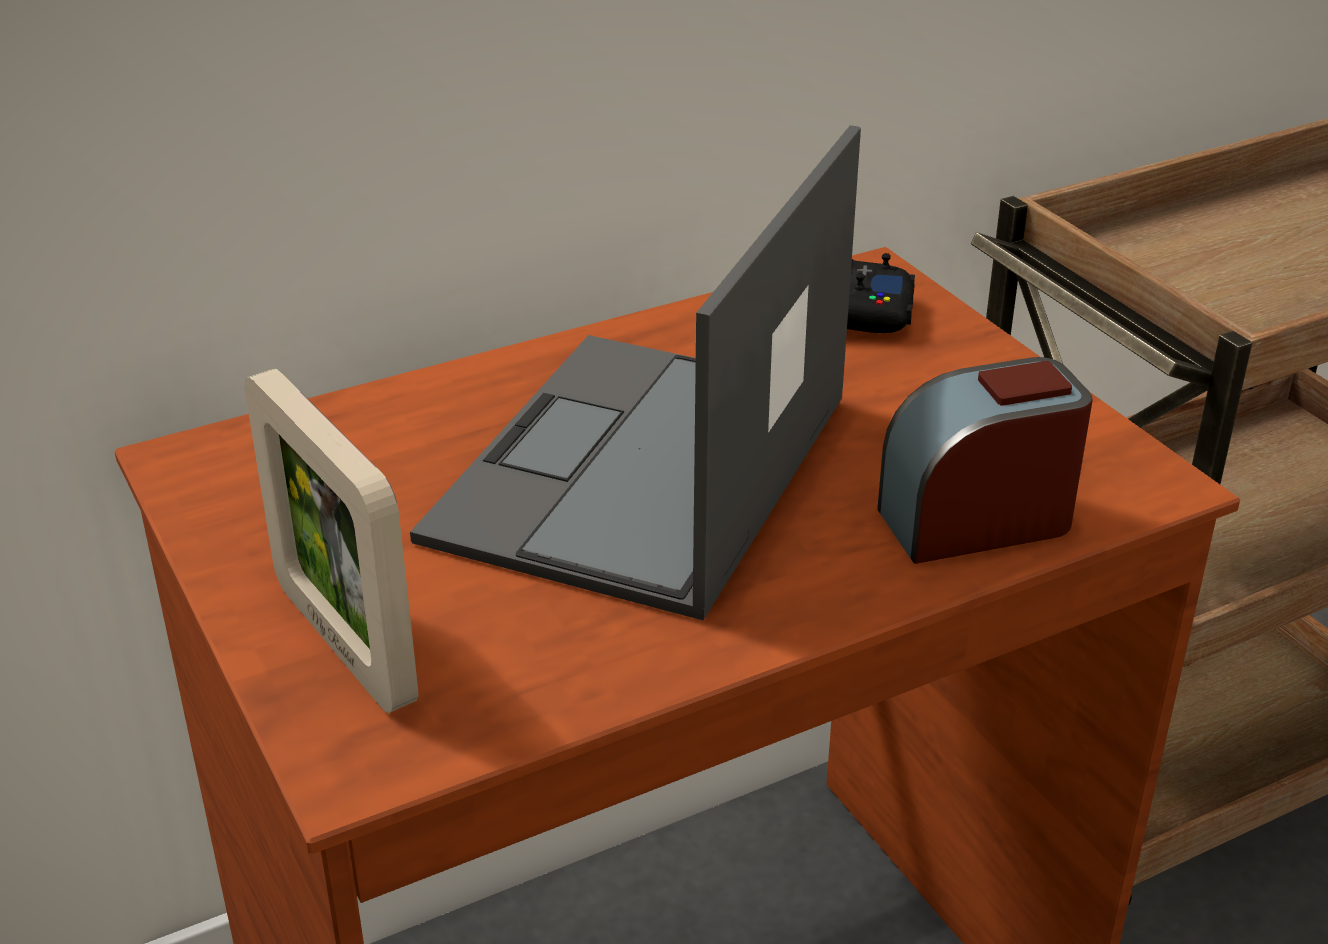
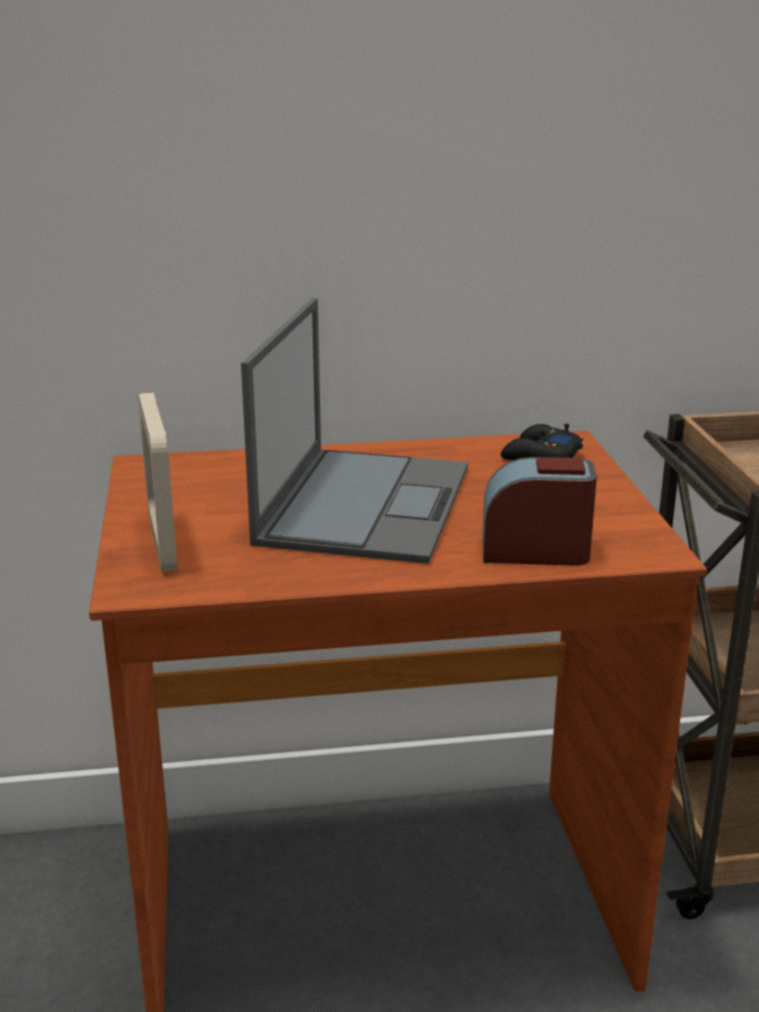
camera: 20 degrees right, 10 degrees down
laptop [410,125,861,620] -> laptop turned 150 degrees clockwise [241,298,468,564]

